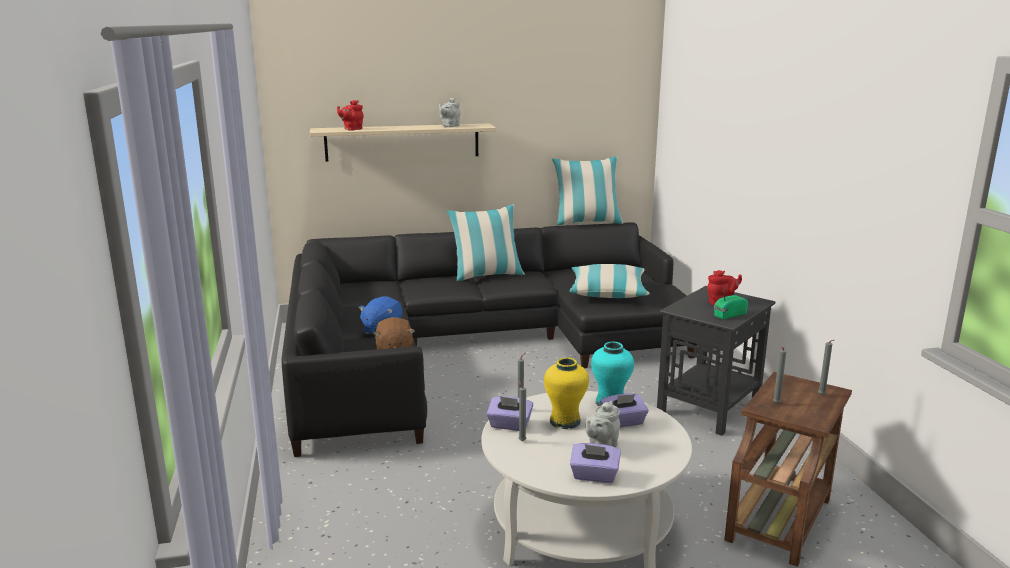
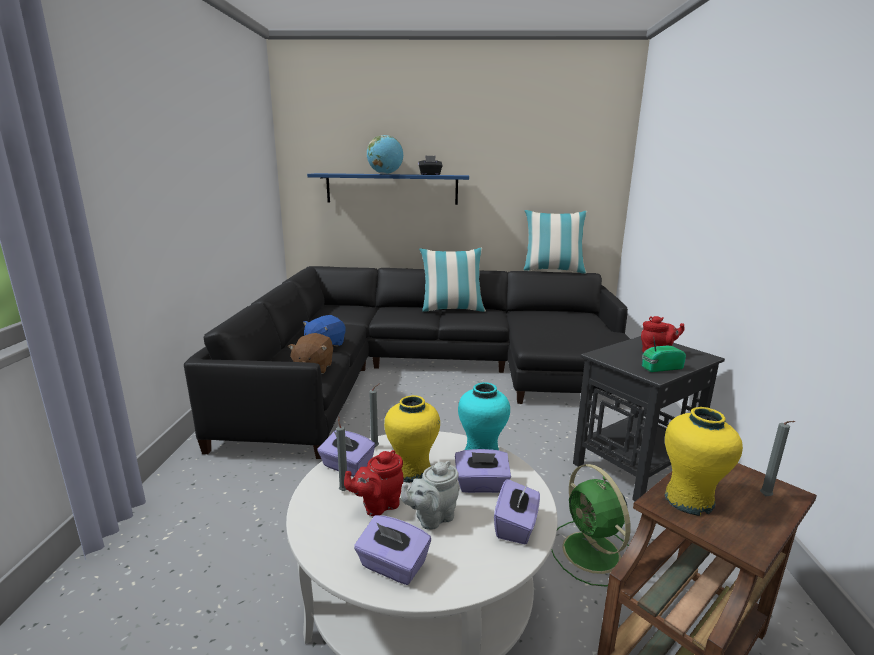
camera: 15 degrees right, 0 degrees up
beige shelf [310,124,496,162] -> blue shelf [307,173,469,205]
red teapot [337,100,363,131] -> red teapot moved to [344,450,403,516]
grey teapot [439,98,460,127] -> black tissue box [418,155,442,175]
pillow [569,264,649,298] -> none
grey candle [773,347,786,404] -> yellow vase [665,407,743,516]
none -> globe [367,135,403,174]
none -> purple tissue box [494,479,540,544]
none -> green fan [551,464,631,587]

